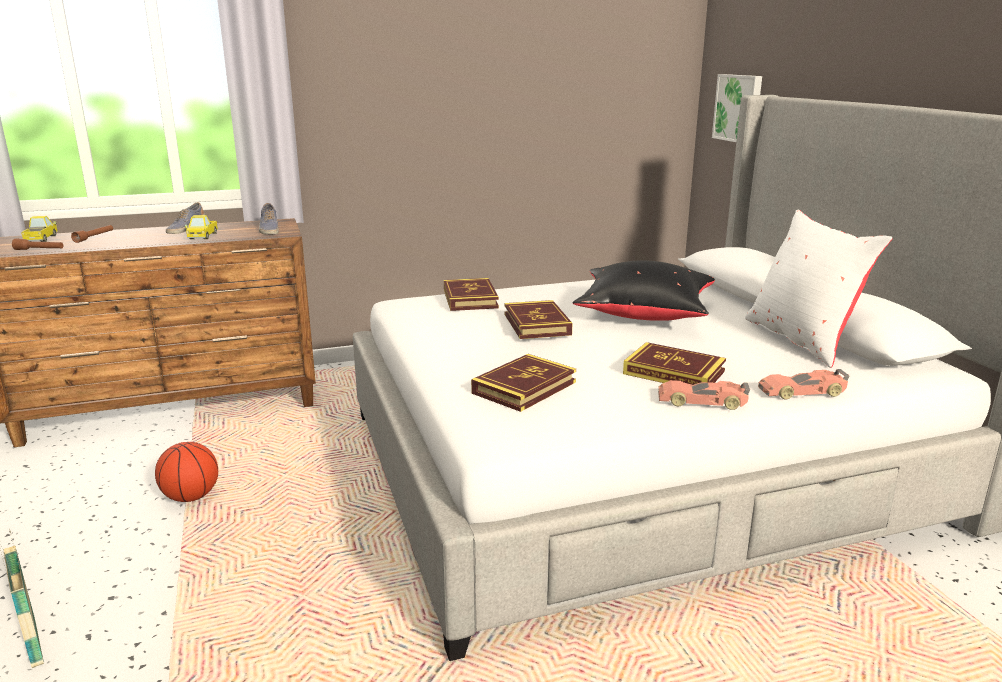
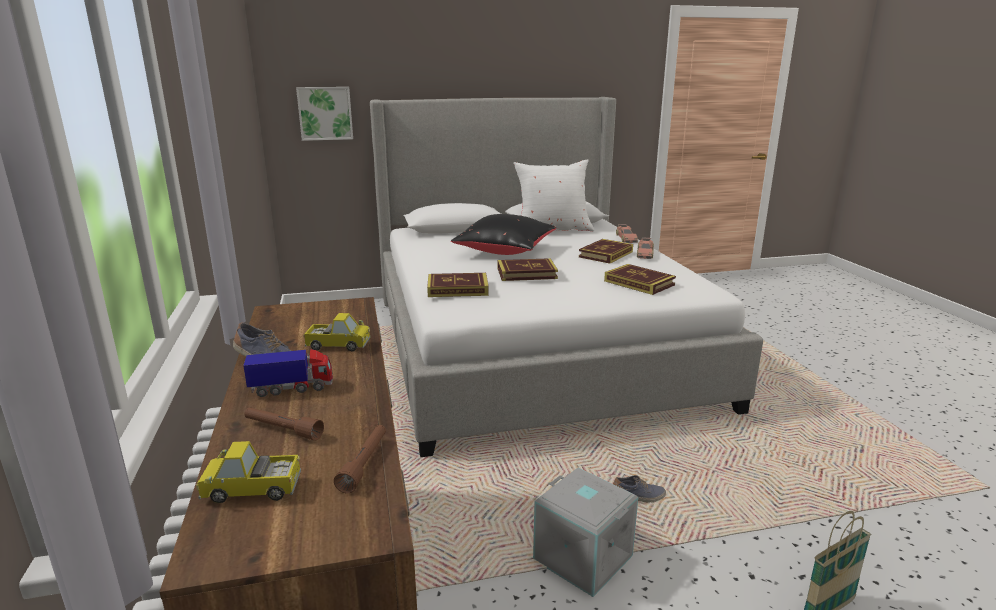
camera: 85 degrees left, 0 degrees up
basketball [155,442,218,502] -> grey storage box [533,468,638,597]
shoe [259,203,279,235] -> shoe moved to [613,475,666,502]
none -> toy truck [243,349,333,397]

